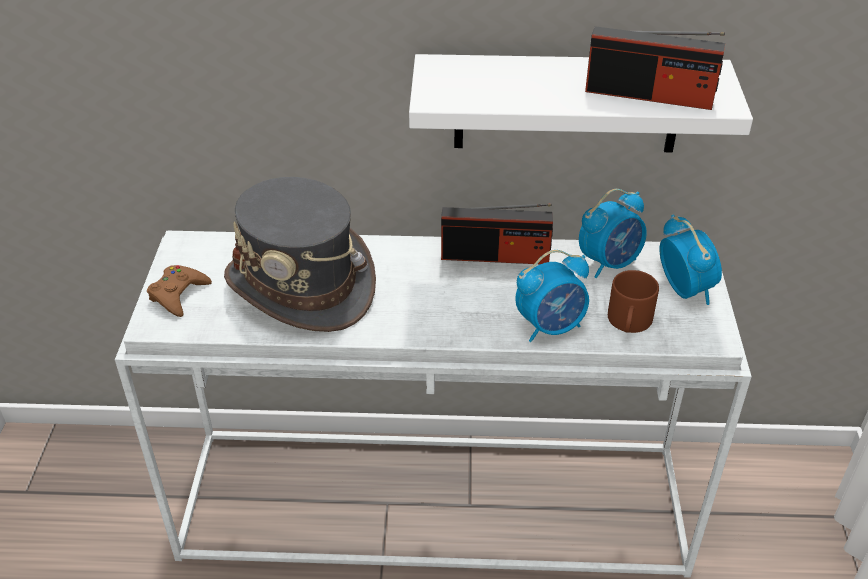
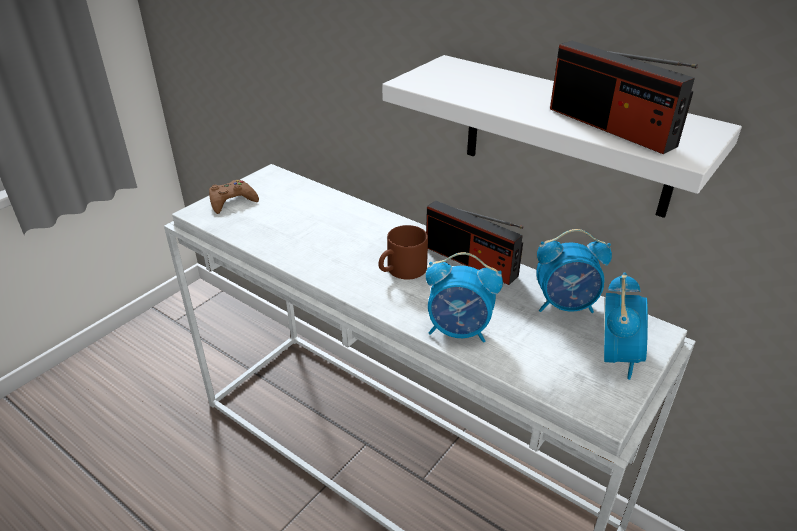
camera: 35 degrees right, 5 degrees down
grey hat [224,177,376,332] -> none
brown mug [608,270,659,333] -> brown mug moved to [378,225,428,279]

